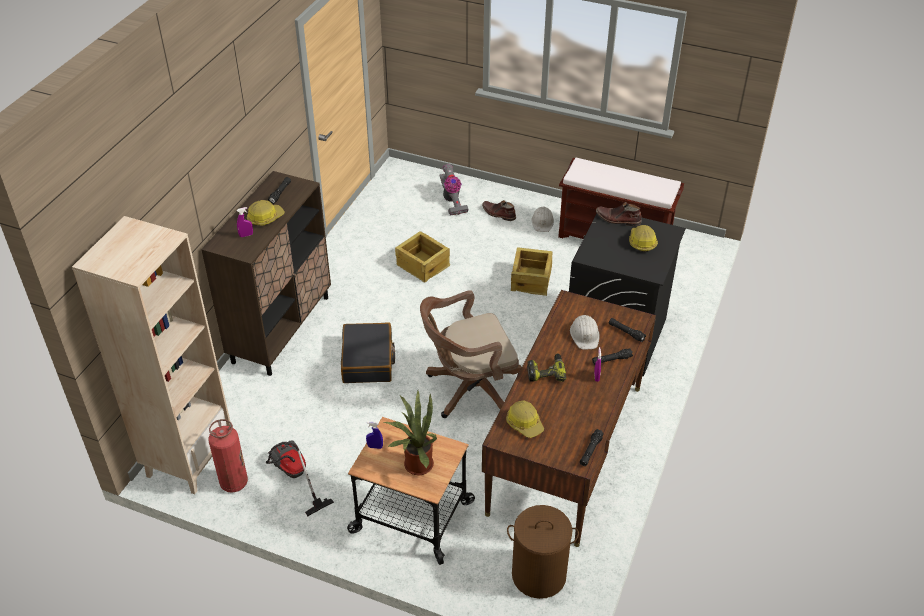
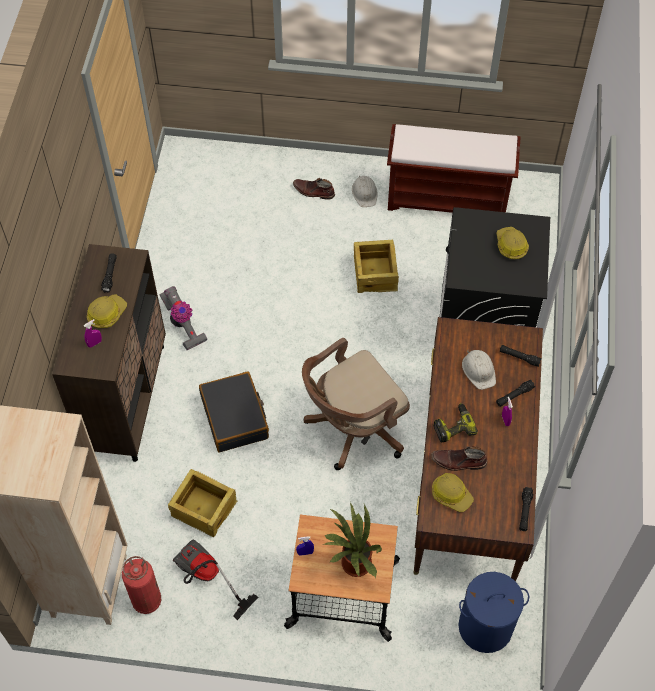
camera: 15 degrees left, 15 degrees up
crate [395,231,450,283] -> crate moved to [168,469,237,537]
vacuum cleaner [439,164,469,216] -> vacuum cleaner moved to [159,286,207,351]
brown laundry basket [507,505,579,599] -> blue laundry basket [459,572,529,653]
brown boot [596,202,642,226] -> brown boot moved to [431,446,487,471]

